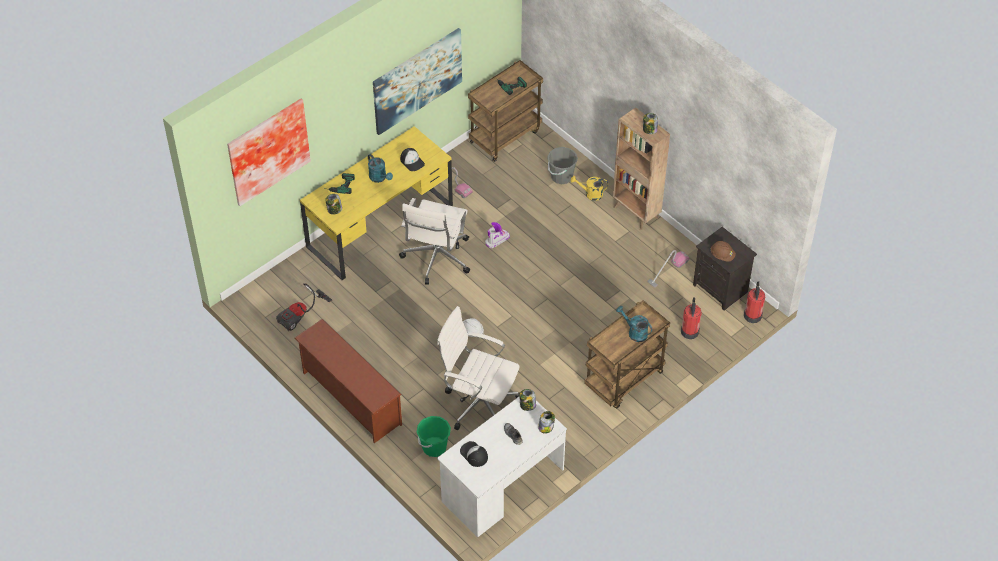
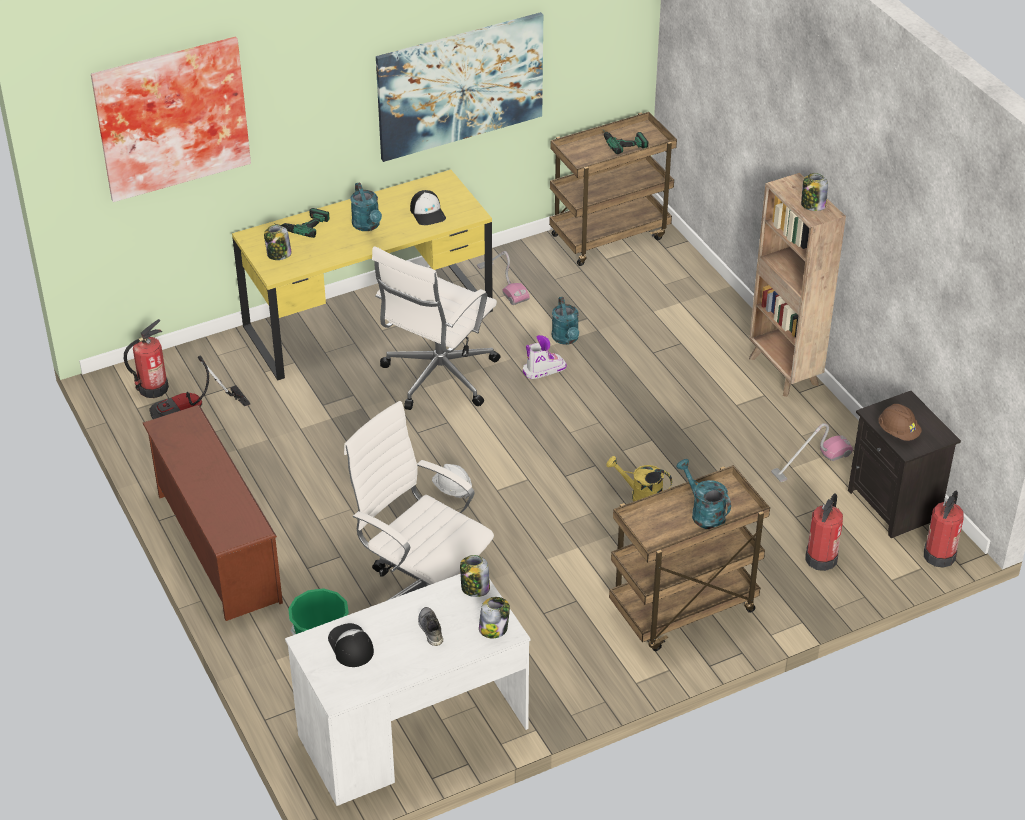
camera: 15 degrees right, 10 degrees down
grey bucket [547,147,578,184] -> none
yellow watering can [571,176,608,201] -> yellow watering can moved to [606,456,672,502]
none -> fire extinguisher [124,319,169,398]
none -> turquoise watering can [552,297,579,345]

